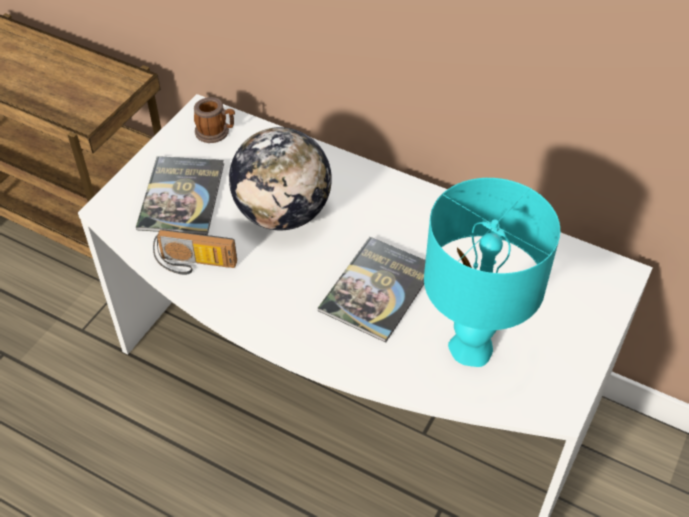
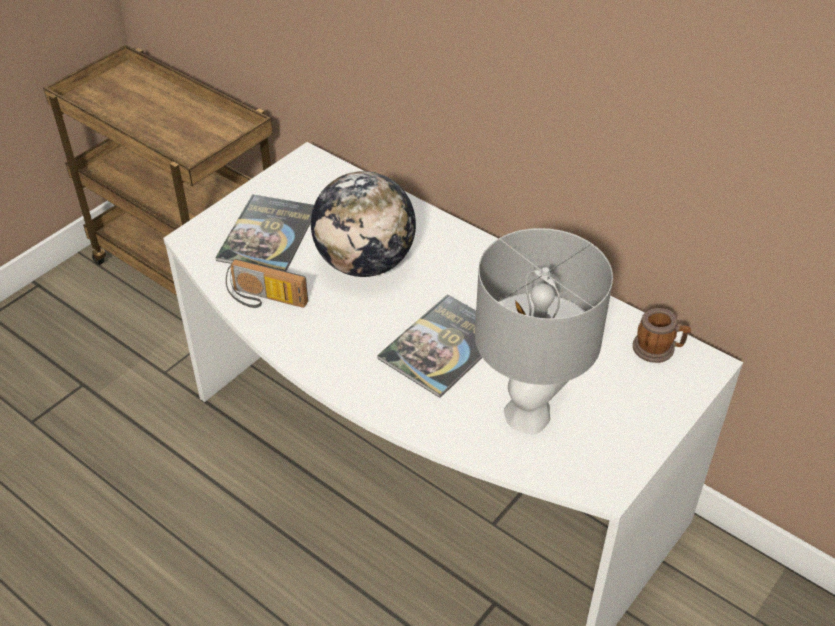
camera: 10 degrees right, 5 degrees down
mug [194,97,235,143] -> mug moved to [633,308,691,363]
turquoise table lamp [424,178,560,367] -> grey table lamp [475,228,613,434]

